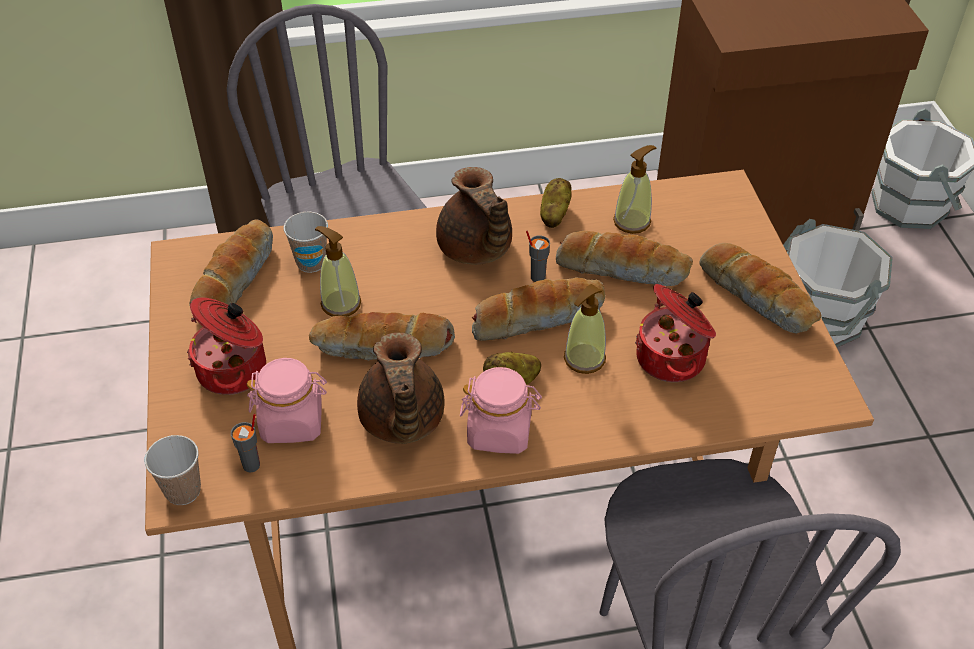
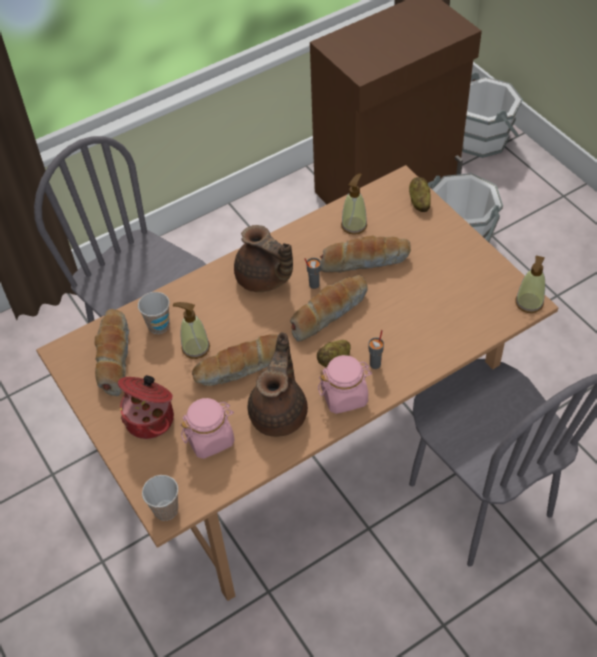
camera: 20 degrees left, 5 degrees up
grey cup [231,414,260,472] -> grey cup moved to [368,330,384,369]
brown teapot [357,333,444,444] -> brown teapot turned 135 degrees counterclockwise [248,332,308,437]
potato [540,178,572,228] -> potato moved to [409,177,431,212]
soap dispenser [564,284,606,374] -> soap dispenser moved to [515,256,545,313]
cooking pot [635,284,716,382] -> none
bread [699,243,821,334] -> none

